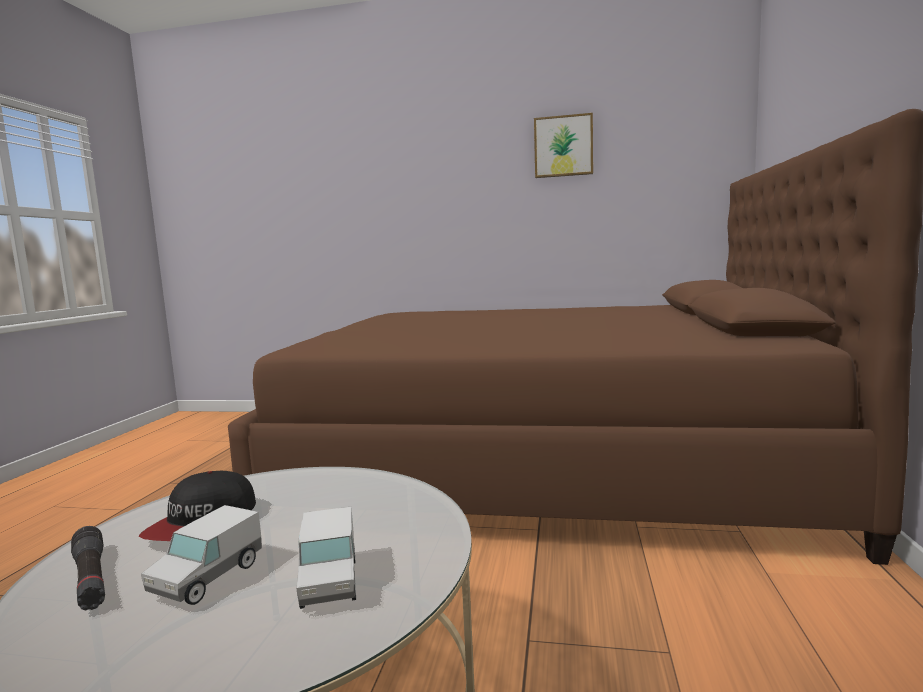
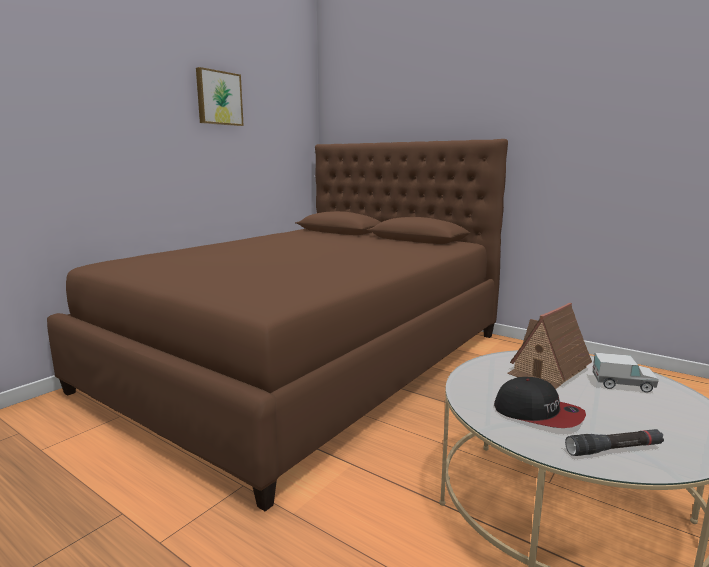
camera: 65 degrees left, 5 degrees up
toy truck [141,505,262,605] -> none
none -> toy house [507,303,592,389]

